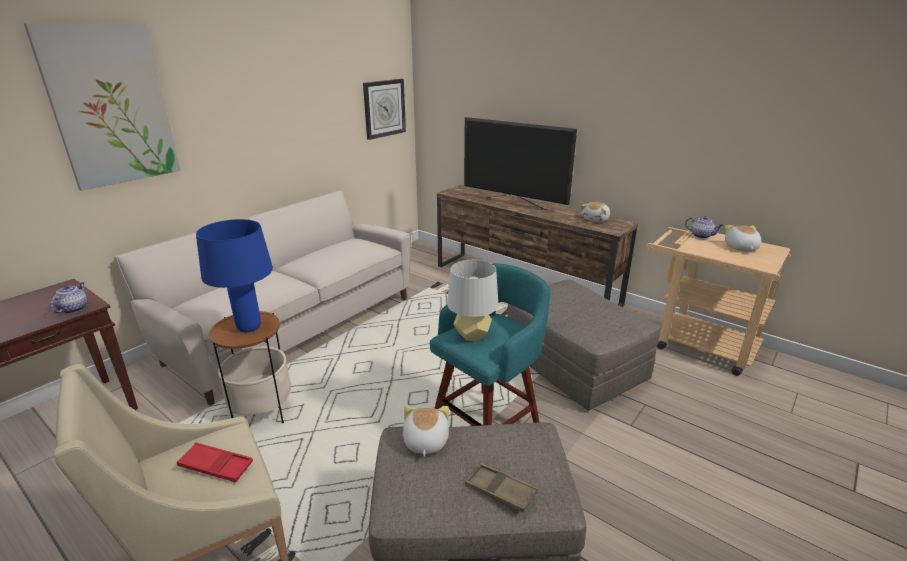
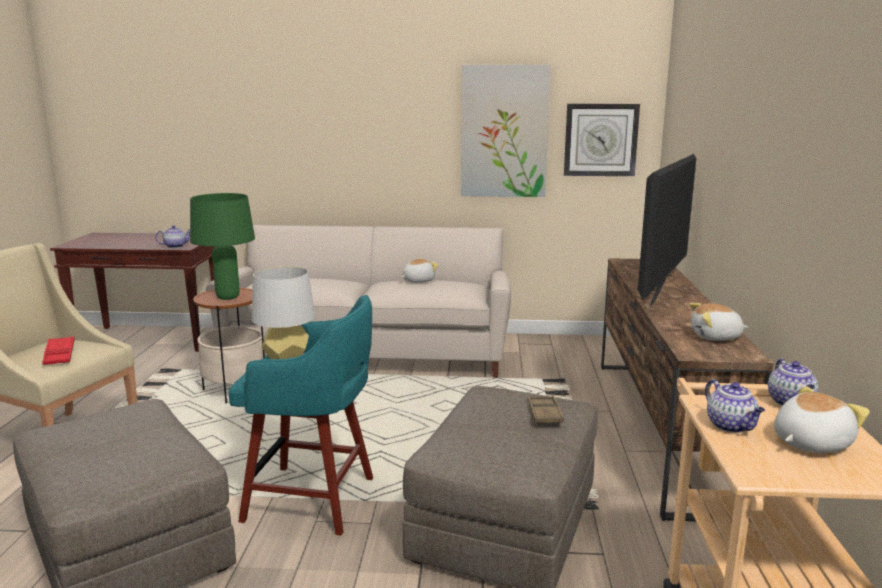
camera: 55 degrees right, 10 degrees down
picture [24,23,181,191] -> picture moved to [461,65,551,197]
blue table lamp [196,219,273,332] -> green table lamp [190,193,255,300]
plush toy [403,406,449,457] -> plush toy moved to [401,258,439,283]
television [464,117,577,210] -> television turned 150 degrees counterclockwise [638,154,696,306]
brown tray [465,463,538,513] -> brown tray moved to [528,396,564,425]
none -> teapot [705,379,765,433]

